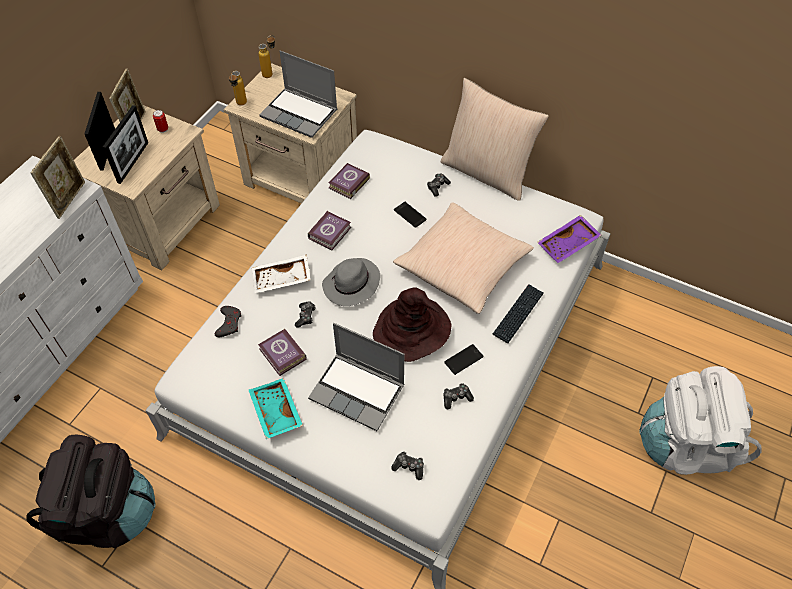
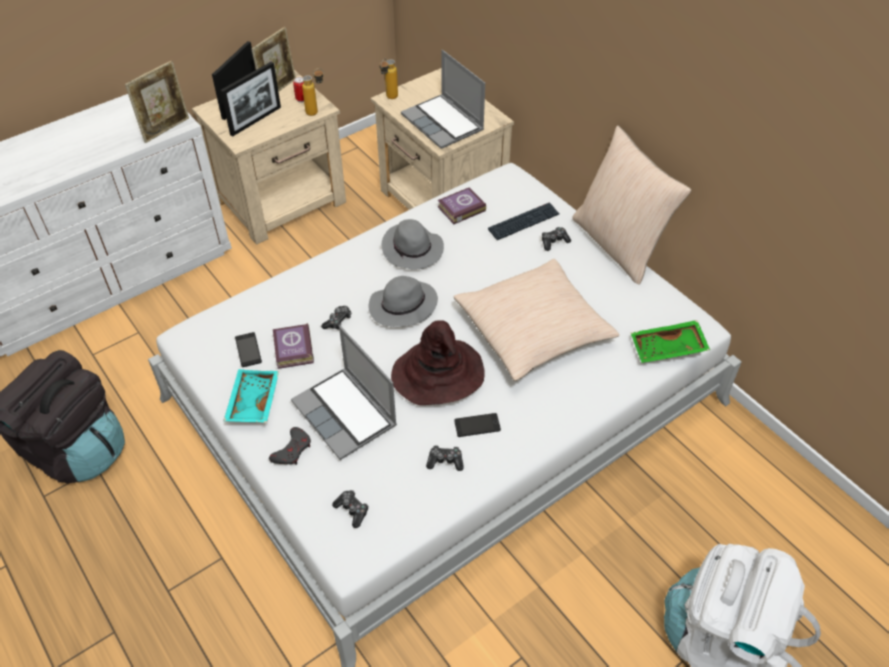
camera: 25 degrees right, 5 degrees down
grey game controller [215,306,241,337] -> grey game controller moved to [269,427,311,465]
white tray [252,254,311,293] -> none
bottle [258,35,275,78] -> bottle moved to [302,68,324,116]
book [308,211,351,250] -> grey hat [382,219,444,270]
phone [394,202,426,228] -> phone moved to [235,332,262,367]
keyboard [493,284,544,343] -> keyboard moved to [488,202,560,240]
purple tray [537,215,602,263] -> green tray [631,320,710,363]

